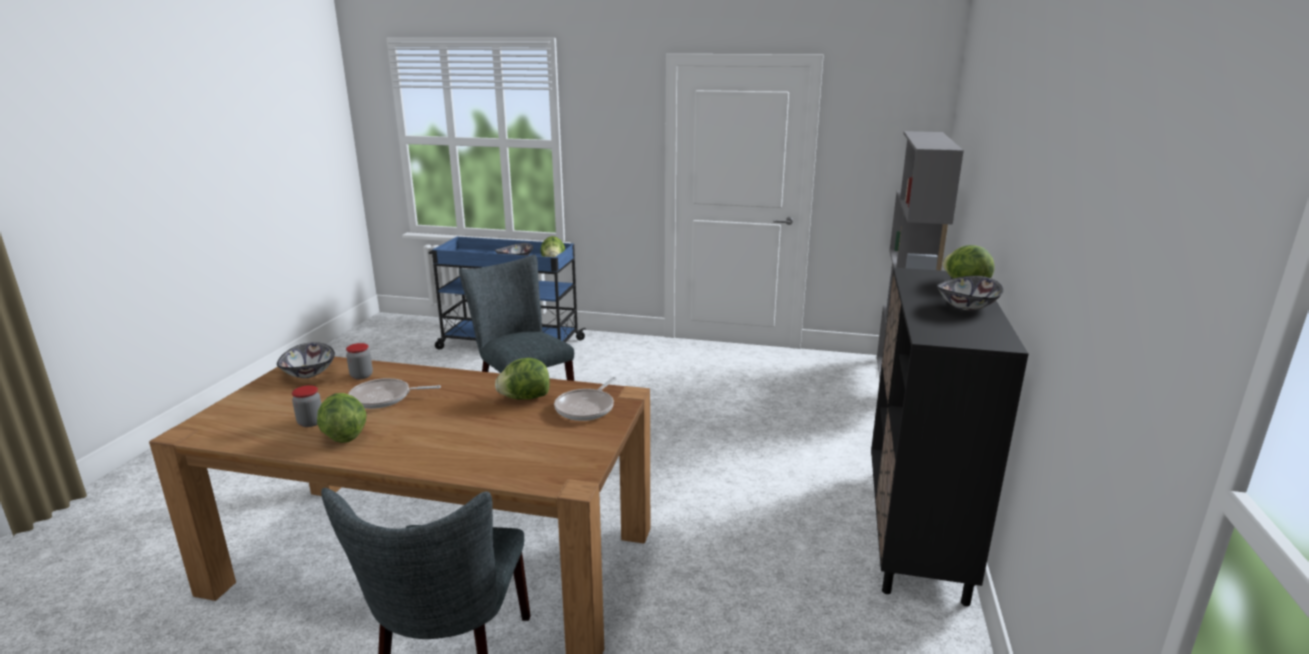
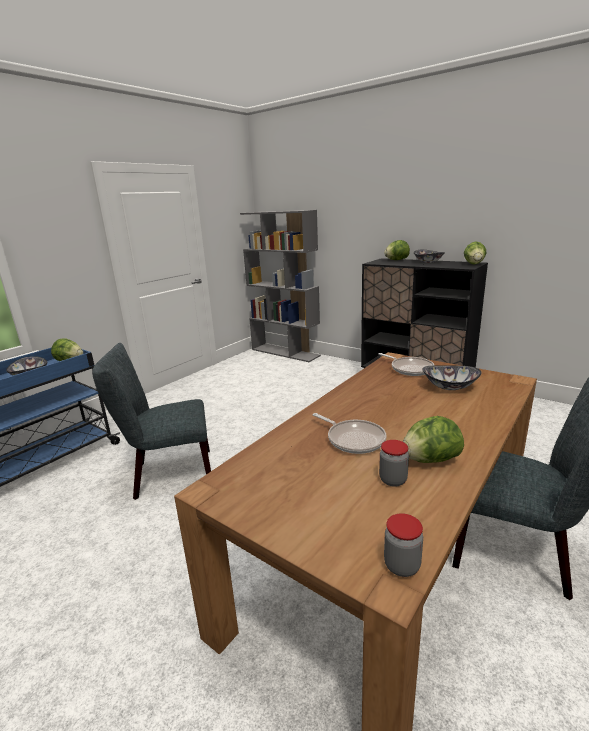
camera: 65 degrees left, 0 degrees up
bowl [277,342,335,378] -> bowl moved to [422,365,481,390]
jar [346,343,373,380] -> jar moved to [384,513,423,577]
frying pan [348,378,441,409] -> frying pan turned 60 degrees counterclockwise [313,413,387,454]
lettuce [495,358,550,400] -> lettuce moved to [464,241,487,265]

